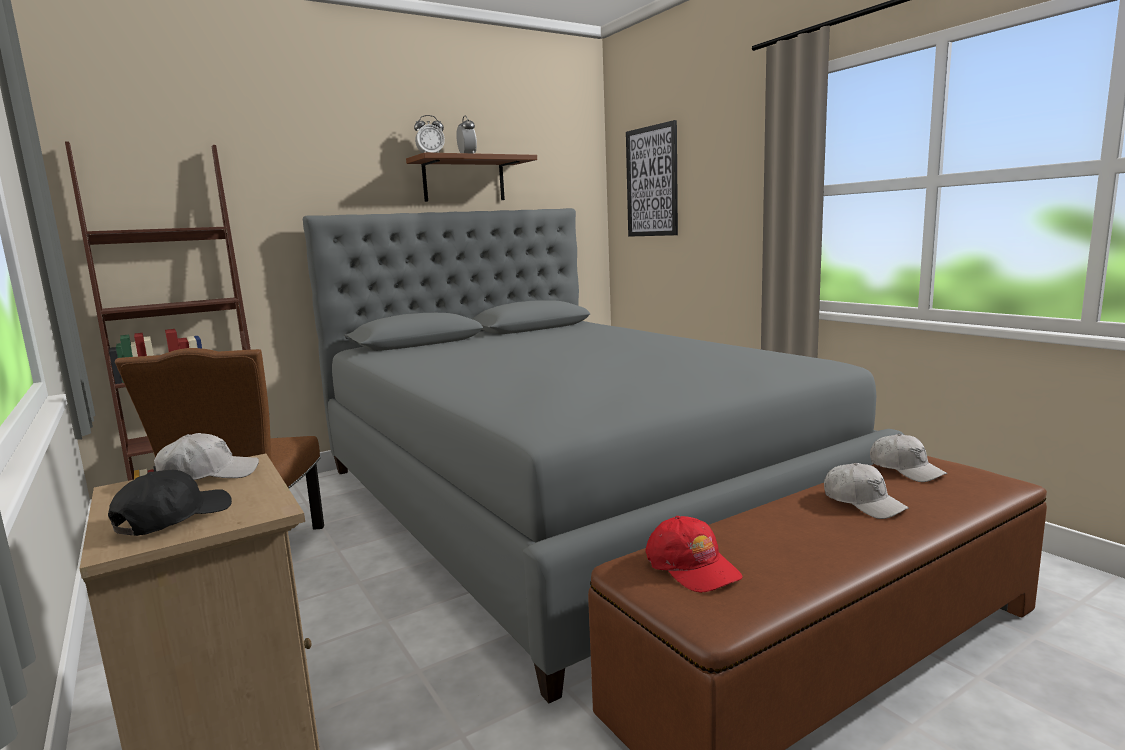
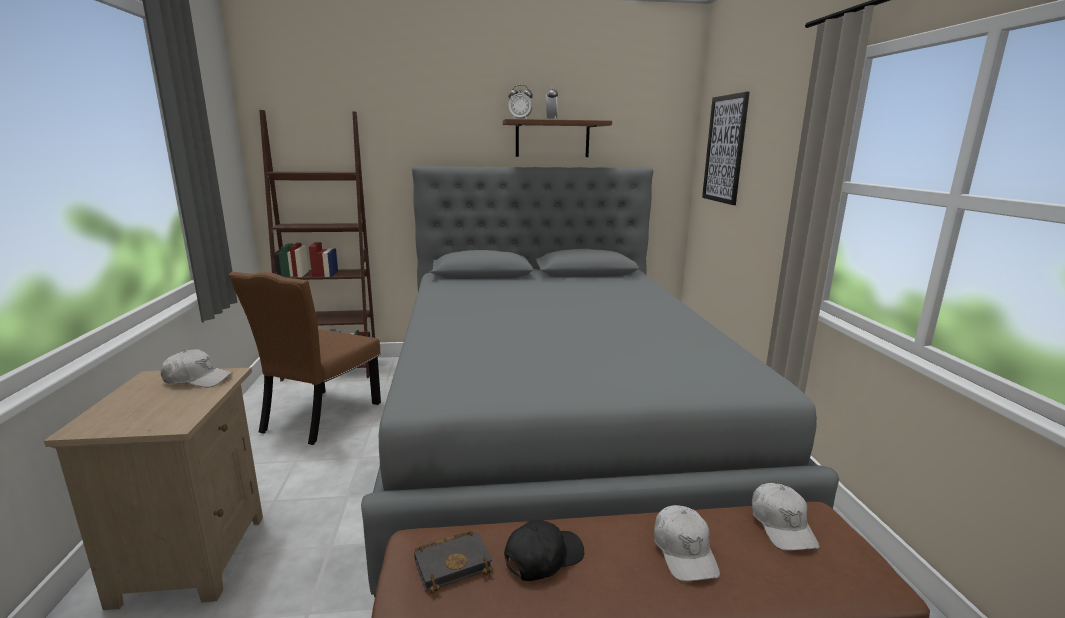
camera: 25 degrees right, 5 degrees up
black cap [108,470,232,536] -> black cap moved to [504,519,584,581]
red cap [645,516,743,593] -> black book [414,531,493,593]

